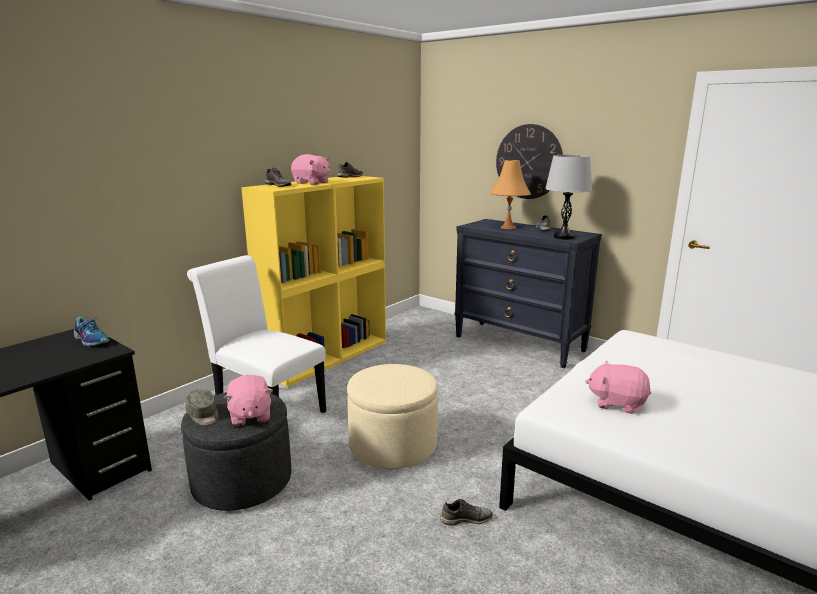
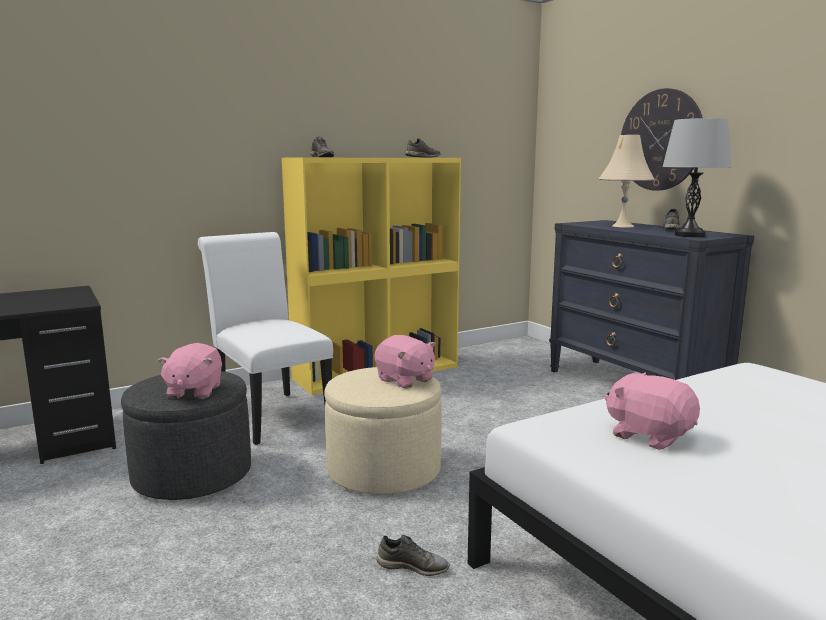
camera: 20 degrees right, 5 degrees down
shoe [74,315,109,347] -> none
grey cap [186,389,218,425] -> none
pink plush toy [291,154,330,185] -> pink plush toy moved to [374,335,436,388]
orange table lamp [490,160,531,229] -> beige table lamp [599,135,655,228]

